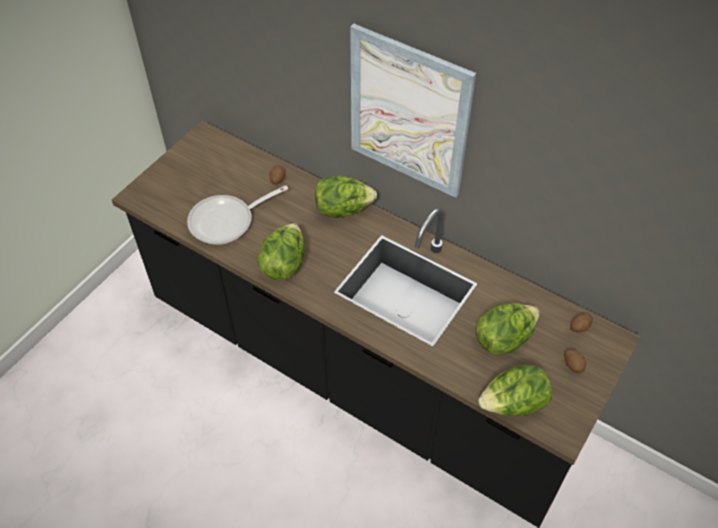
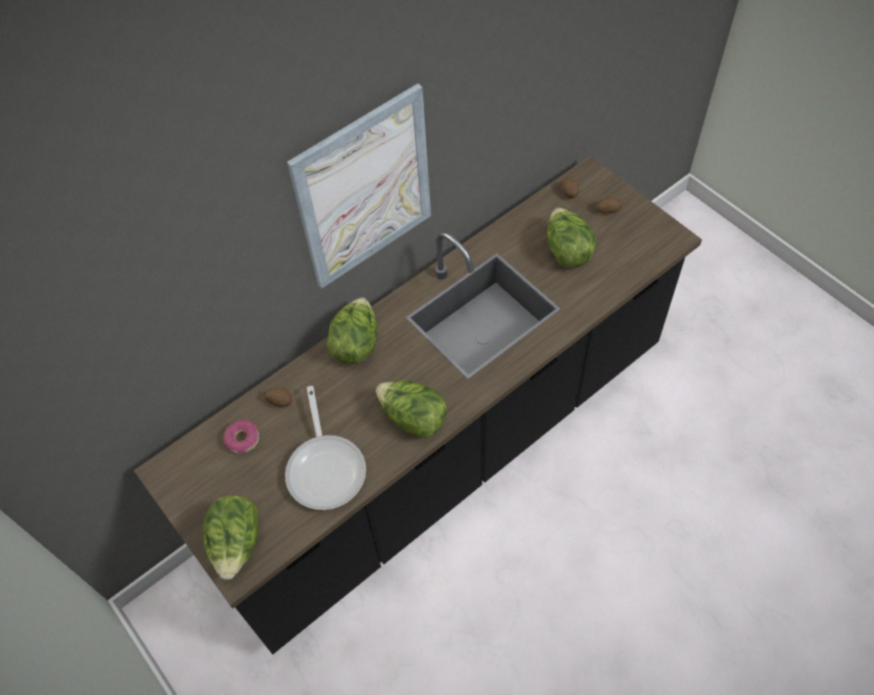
camera: 70 degrees left, 5 degrees up
lettuce [478,365,552,416] -> lettuce moved to [203,496,259,580]
none -> donut [223,420,259,453]

